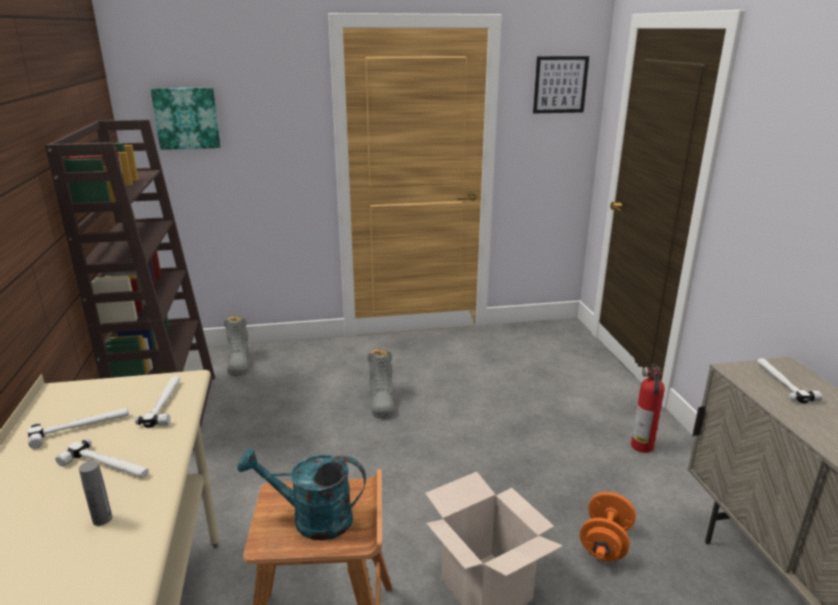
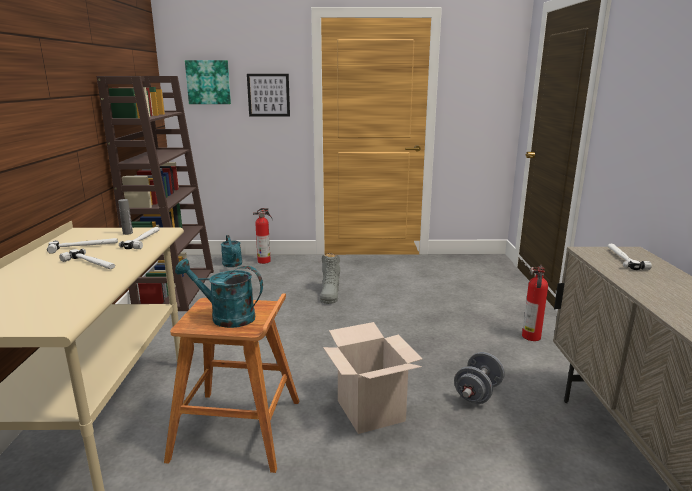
camera: 10 degrees right, 5 degrees down
grey bottle [79,461,112,526] -> grey bottle moved to [118,199,133,235]
grey boot [224,315,249,377] -> turquoise watering can [221,235,242,267]
picture [533,56,589,113] -> picture moved to [247,74,290,117]
orange dumbbell [580,492,636,561] -> grey dumbbell [454,352,505,404]
none -> fire extinguisher [253,208,272,264]

